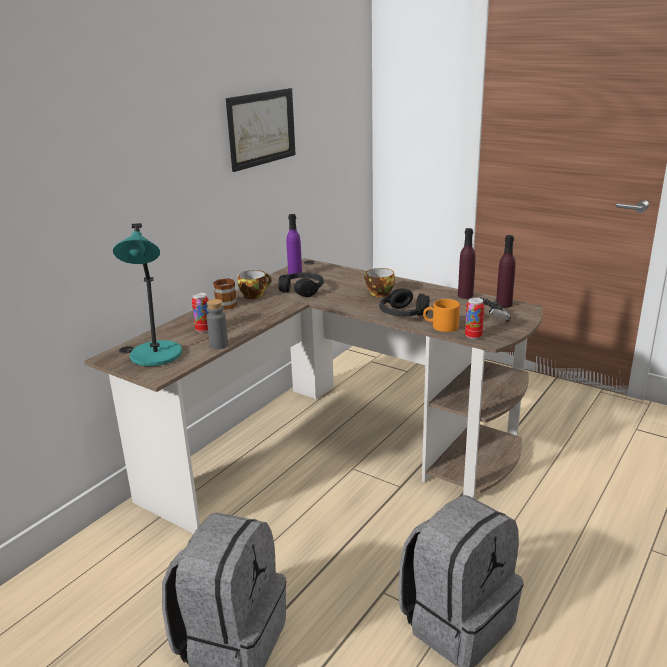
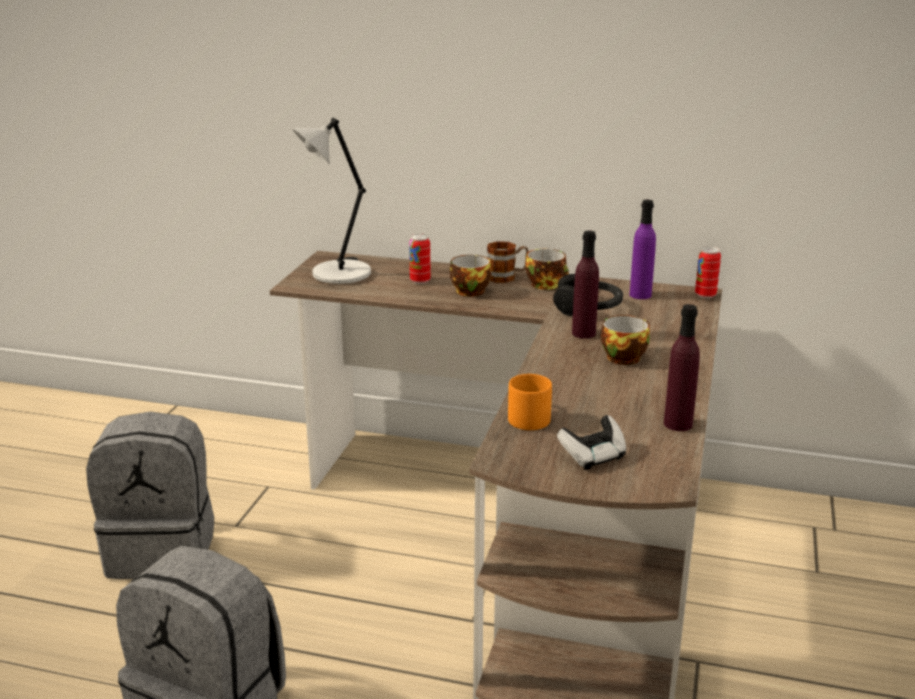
camera: 70 degrees right, 0 degrees up
turquoise table lamp [113,223,182,366] -> grey table lamp [292,118,371,284]
grey bottle [207,299,228,349] -> none
picture [226,88,296,172] -> none
black headphones [380,288,430,316] -> none
can [465,298,484,339] -> can moved to [695,246,721,298]
purple bottle [496,235,516,308] -> purple bottle moved to [572,231,599,339]
none -> cup [450,255,491,297]

